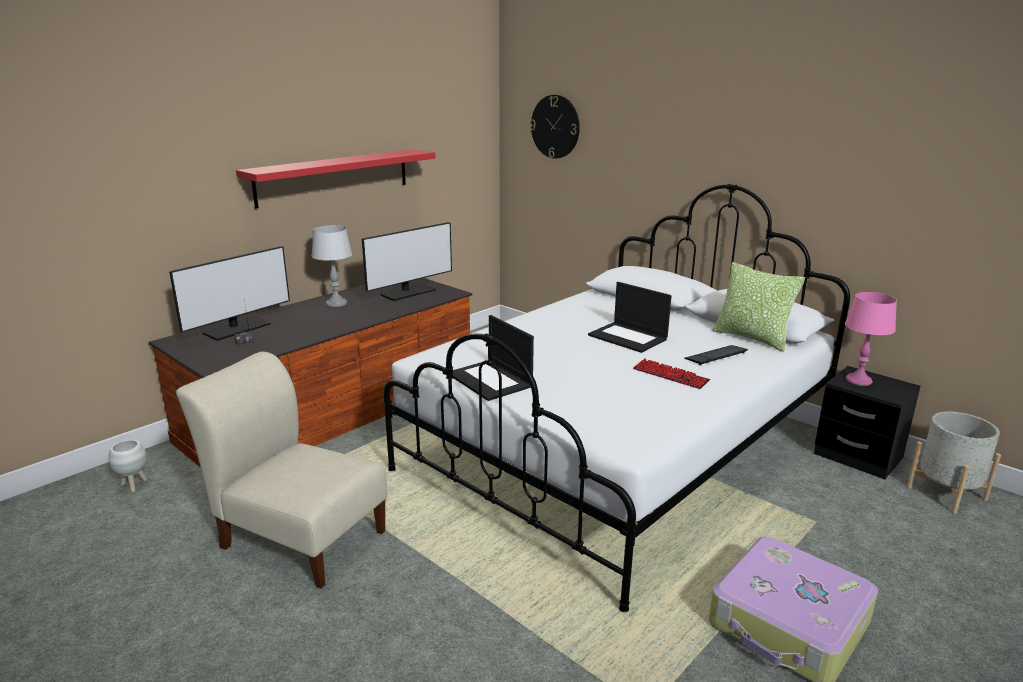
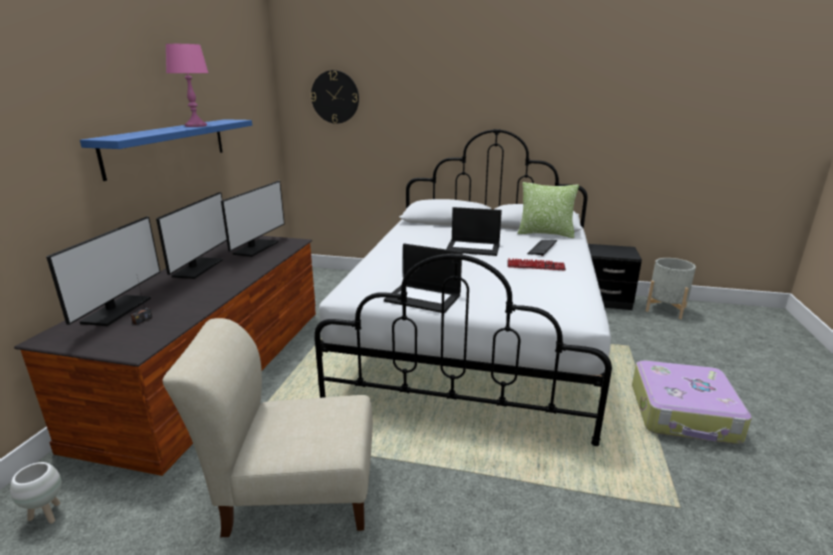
camera: 30 degrees left, 0 degrees up
red shelf [236,149,435,208] -> blue shelf [80,119,252,181]
grey table lamp [311,225,352,307] -> monitor [156,192,227,279]
pink table lamp [845,292,897,386] -> pink table lamp moved to [165,44,208,127]

